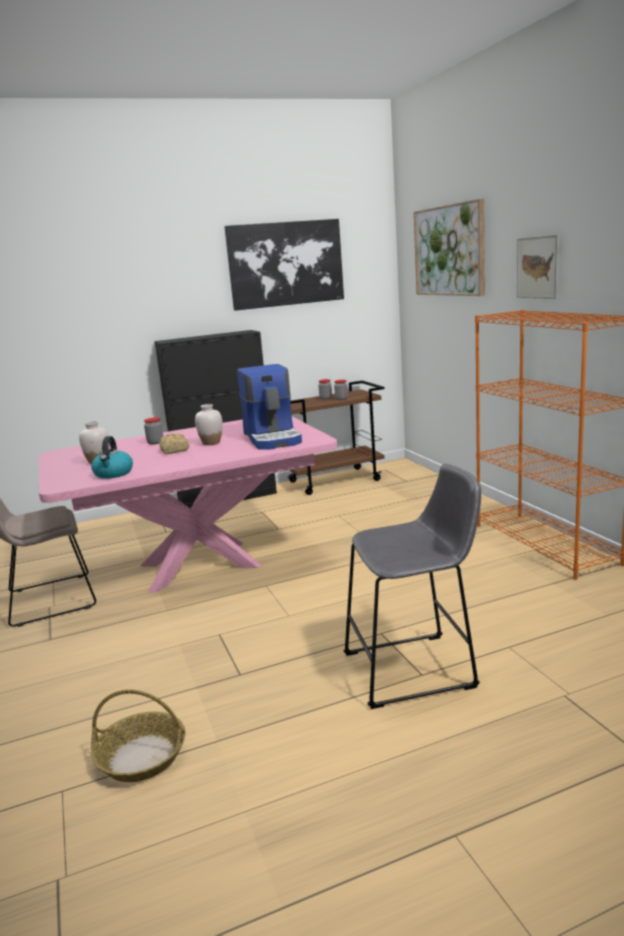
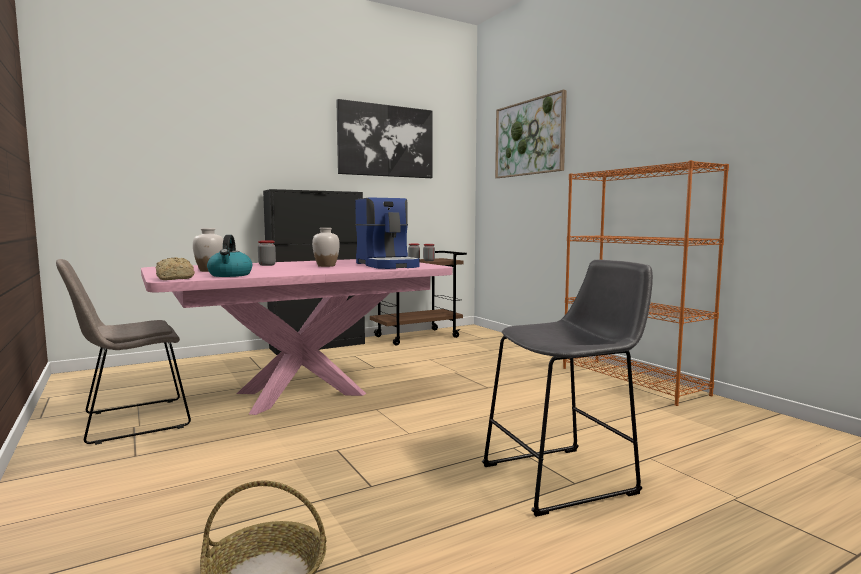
camera: 10 degrees left, 10 degrees down
bread [159,433,189,454] -> bread moved to [156,257,195,280]
picture [517,235,560,299] -> none

